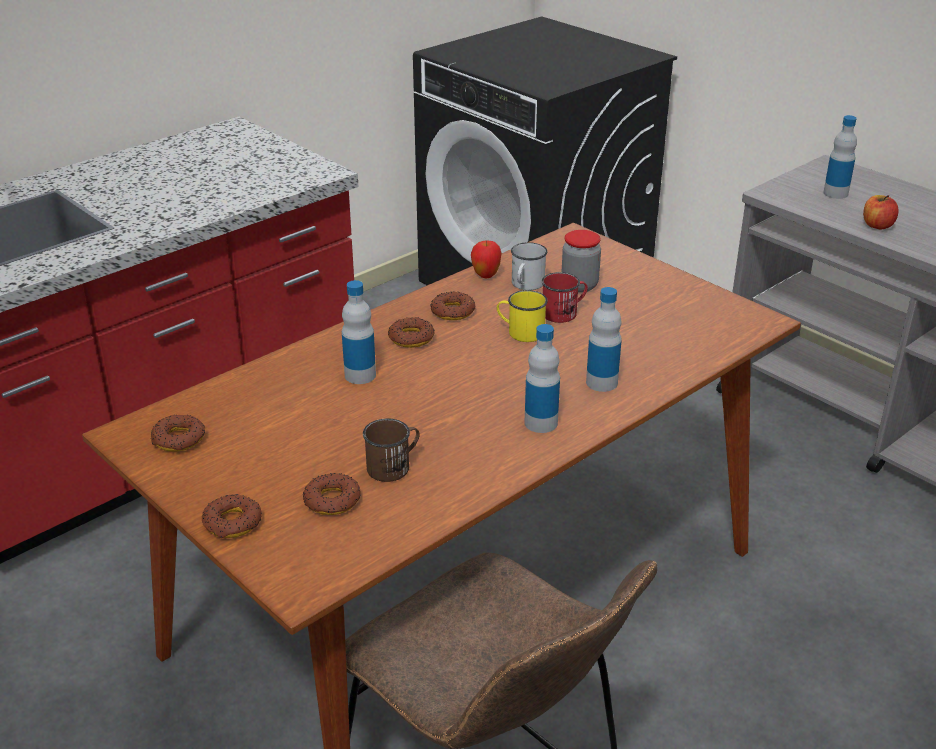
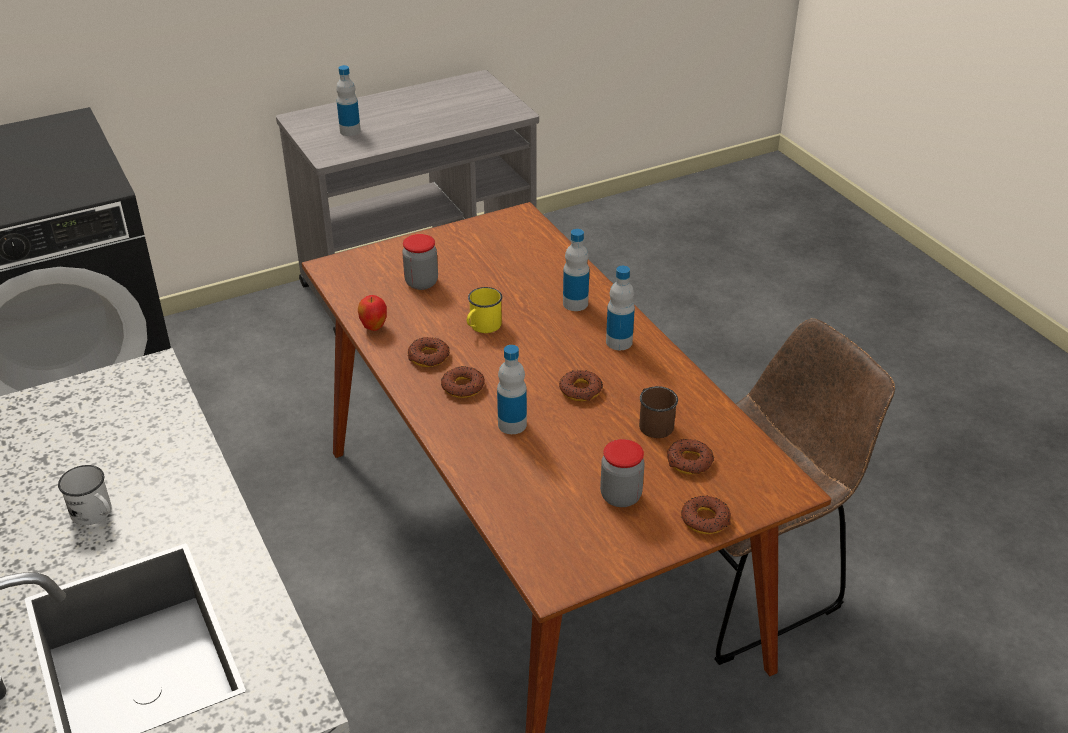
camera: 75 degrees left, 5 degrees up
donut [150,415,205,452] -> donut moved to [559,370,603,401]
white mug [511,242,547,290] -> white mug moved to [58,465,112,525]
red mug [542,272,588,323] -> none
apple [863,195,899,229] -> none
none -> jar [600,439,645,507]

